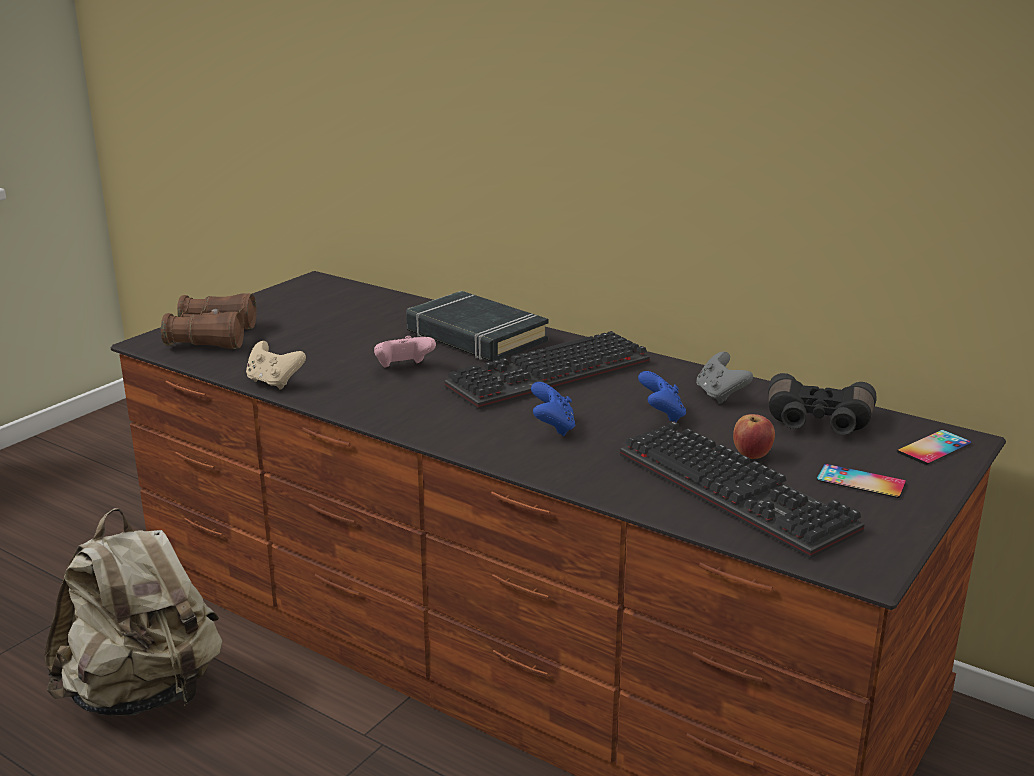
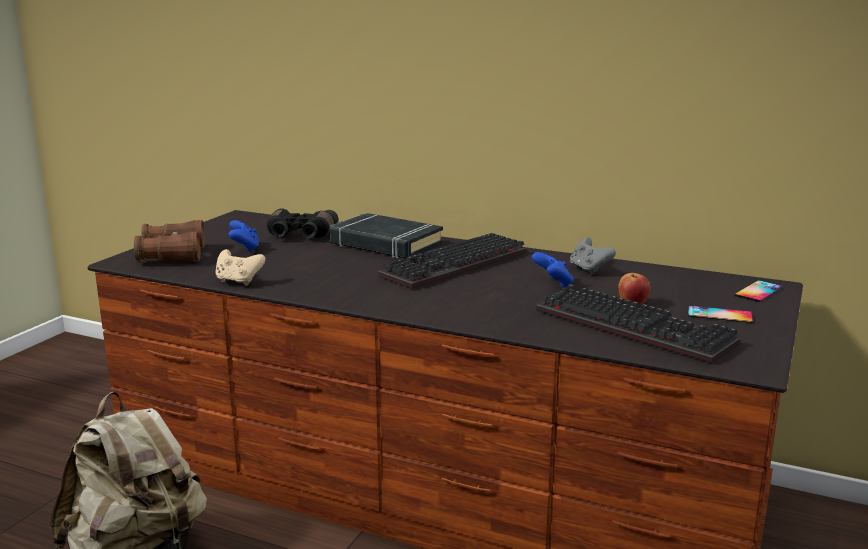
camera: 10 degrees left, 5 degrees down
pink game controller [374,336,436,368] -> none
blue game controller [531,382,575,436] -> blue game controller moved to [229,220,259,252]
black binoculars [768,373,877,435] -> black binoculars moved to [267,208,338,239]

